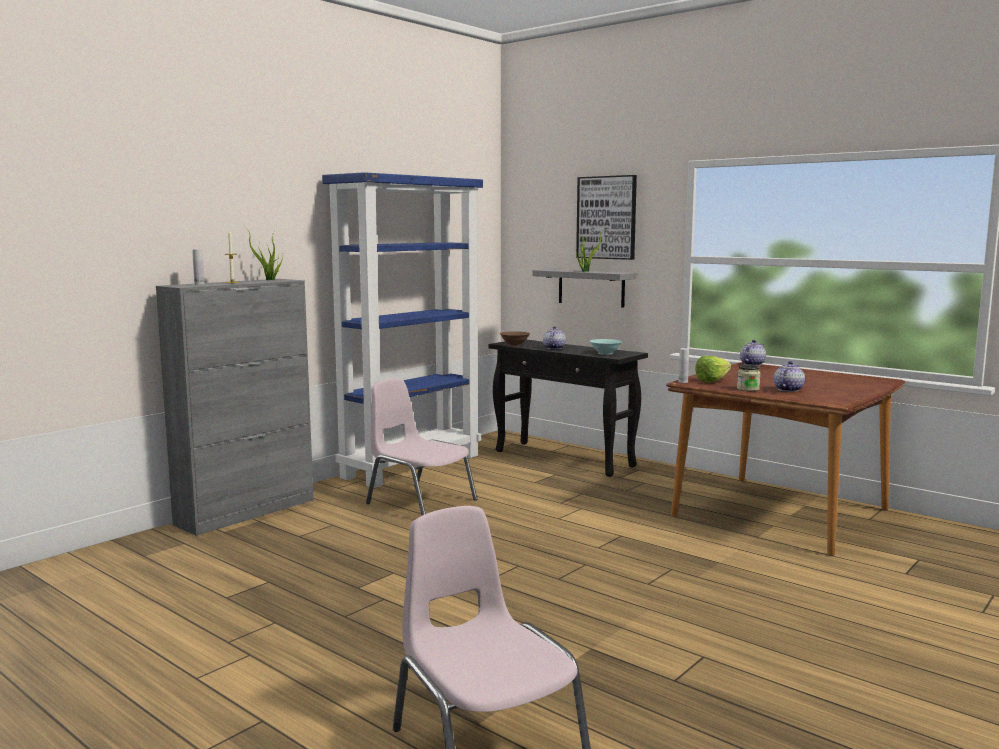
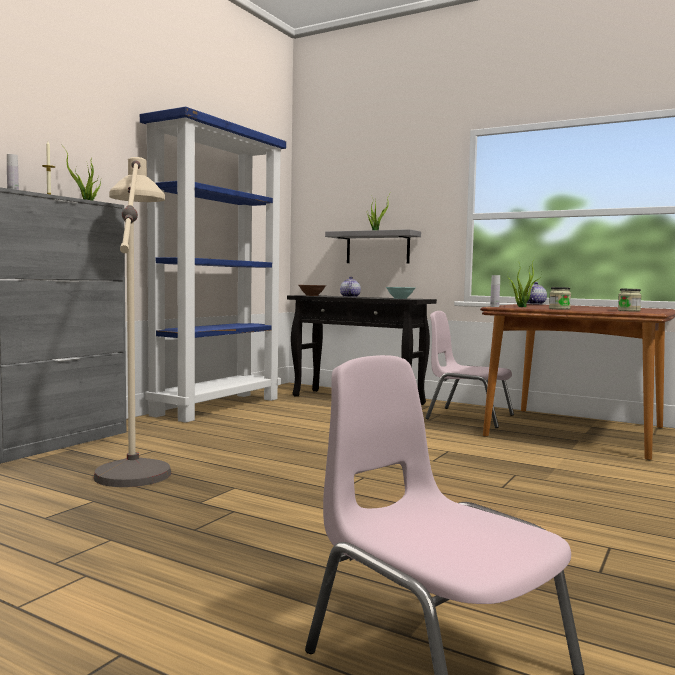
camera: 10 degrees left, 5 degrees down
pink chair [366,378,477,516] -> pink chair moved to [425,311,514,428]
picture [576,175,637,260] -> none
lettuce [695,356,731,383] -> potted plant [508,256,542,307]
teapot [774,361,805,392] -> none
none -> beige floor lamp [93,157,171,487]
none -> jar [618,289,642,312]

